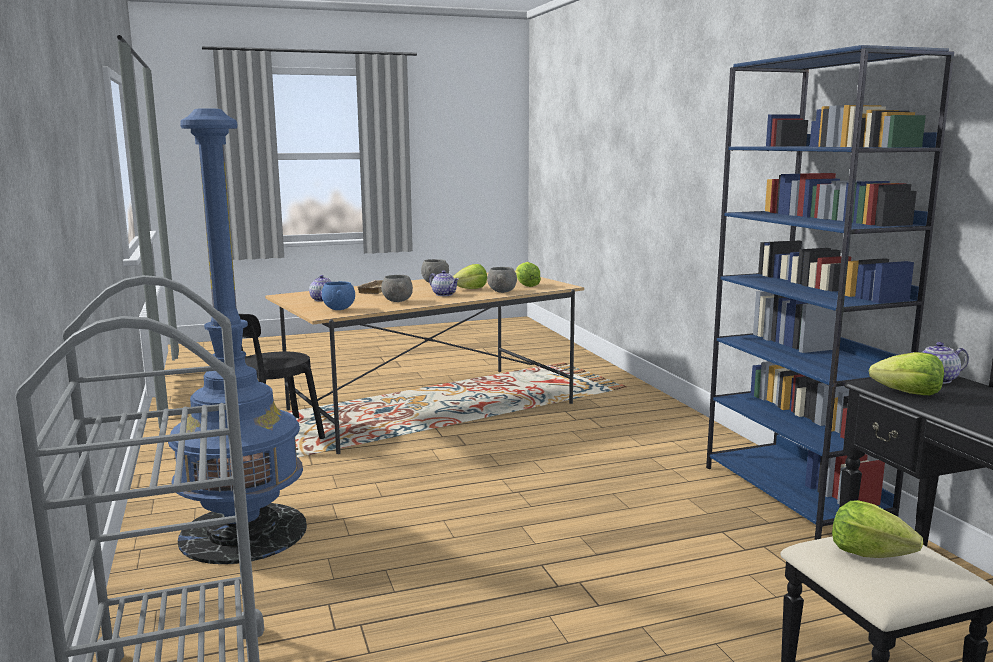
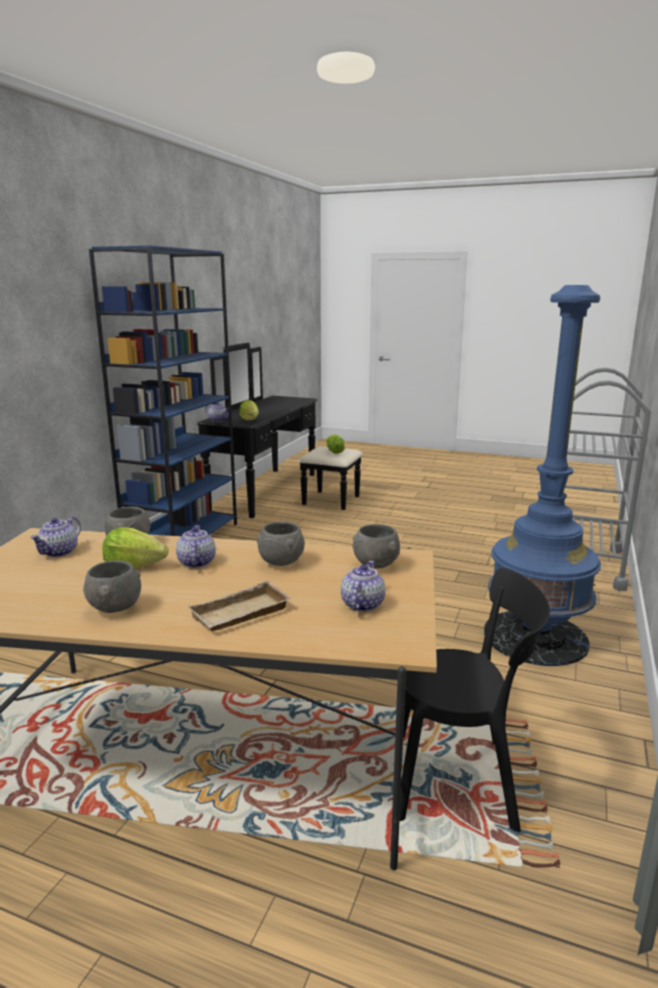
camera: 140 degrees left, 5 degrees up
blue bowl [322,281,355,310] -> grey bowl [353,524,400,568]
lettuce [515,262,541,287] -> teapot [30,517,81,557]

